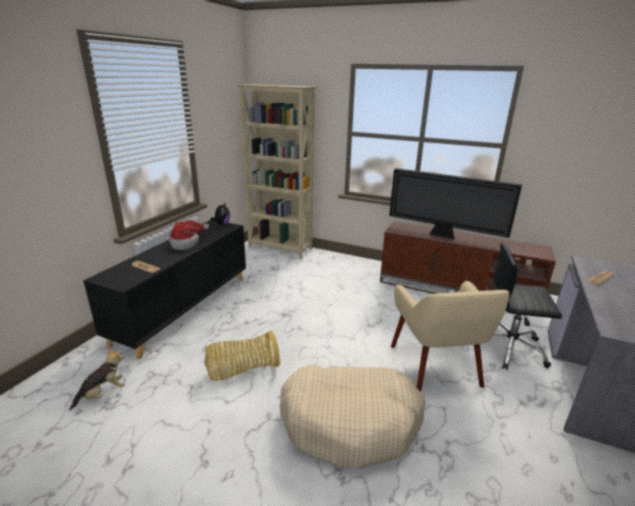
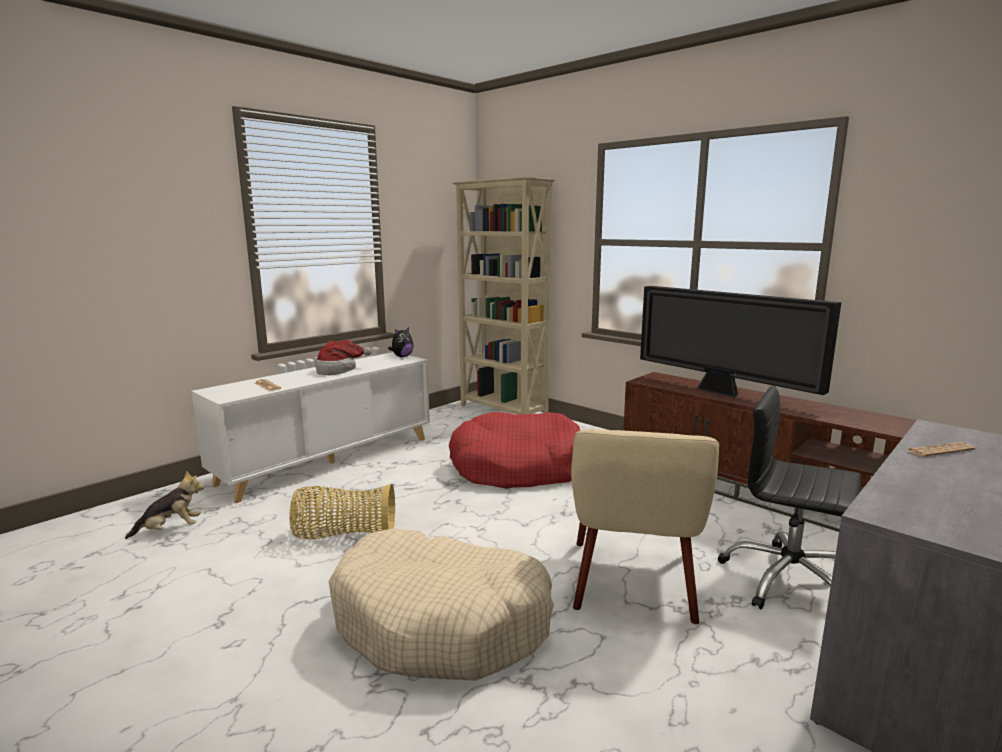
camera: 20 degrees right, 10 degrees down
black cabinet [83,220,246,360] -> white cabinet [191,352,430,503]
none -> red dog bed [449,412,580,489]

